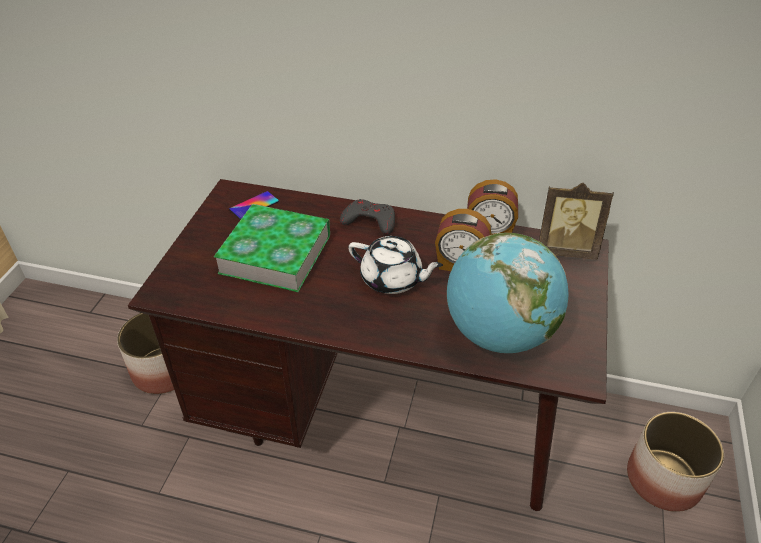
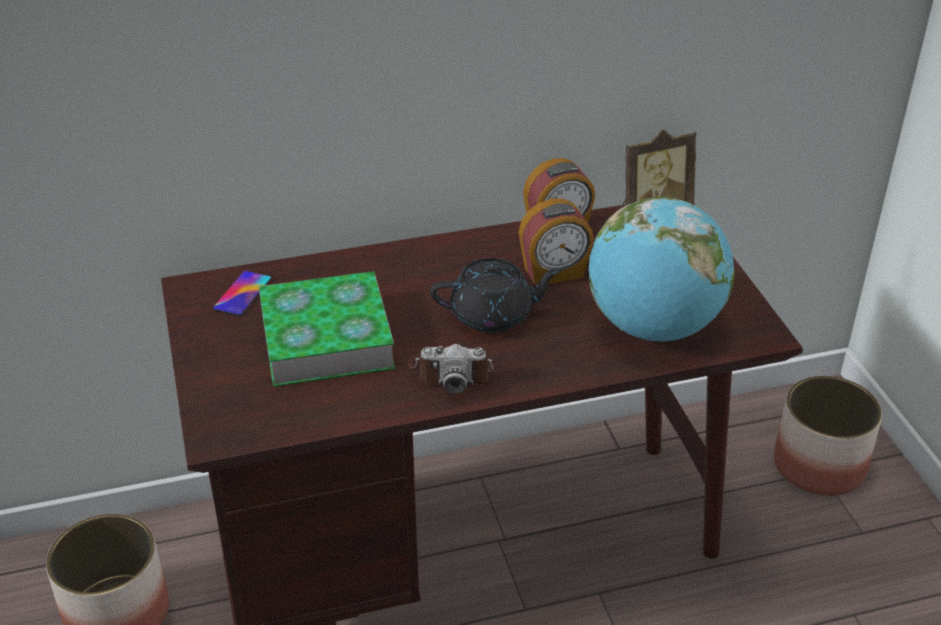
camera: 30 degrees left, 5 degrees down
grey game controller [340,199,395,234] -> none
white teapot [348,236,443,294] -> black teapot [430,258,561,333]
none -> camera [408,344,496,393]

